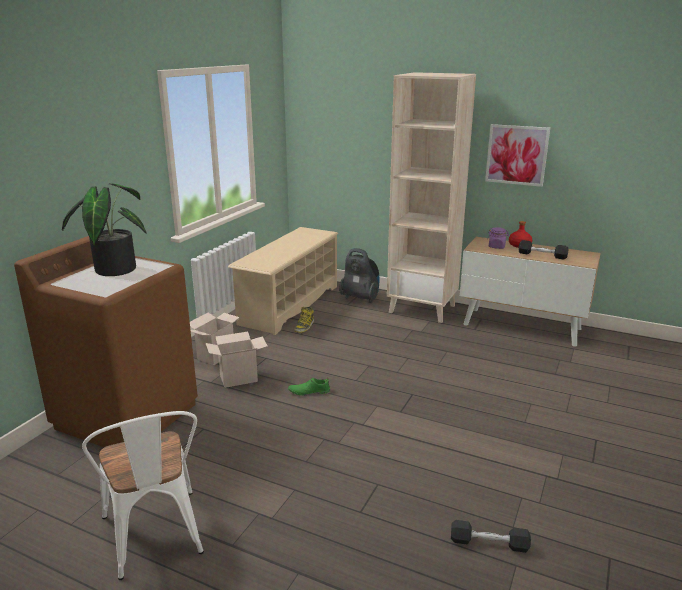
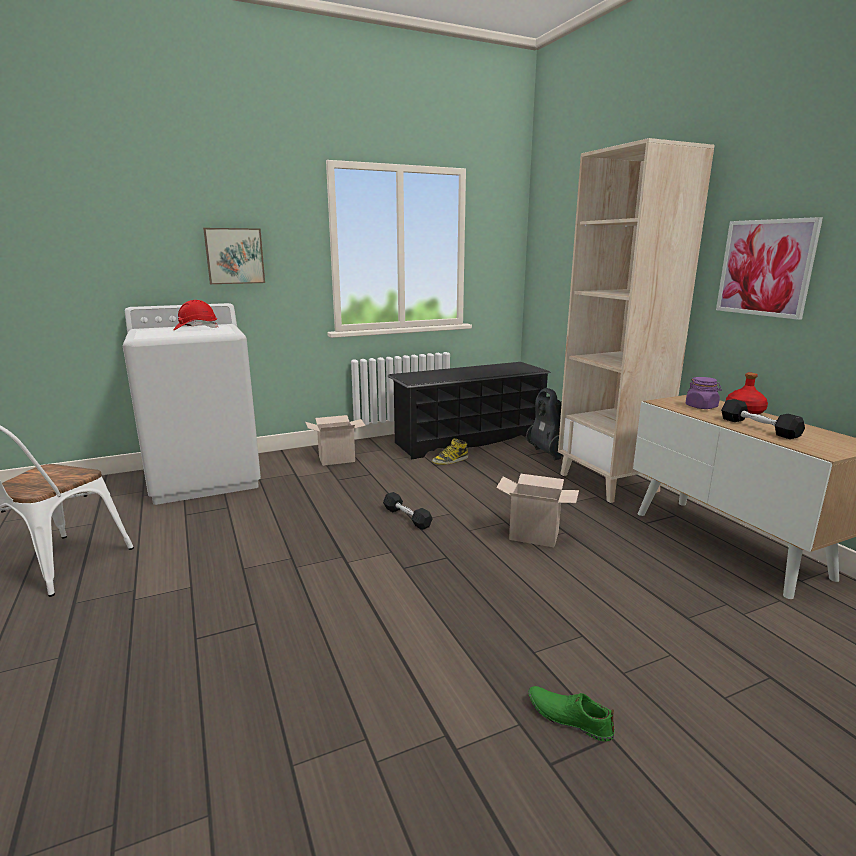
camera: 40 degrees right, 5 degrees down
brown washing machine [14,236,198,447] -> white washing machine [123,303,261,505]
potted plant [62,183,146,276] -> red hard hat [173,300,218,330]
cardboard box [206,332,268,388] -> cardboard box moved to [496,474,579,547]
beige shoe rack [228,227,339,335] -> black shoe rack [387,362,551,459]
green shoe [288,378,330,395] -> green shoe moved to [528,686,615,741]
black dumbbell [451,520,531,553] -> black dumbbell moved to [383,492,433,530]
none -> picture [203,228,265,284]

